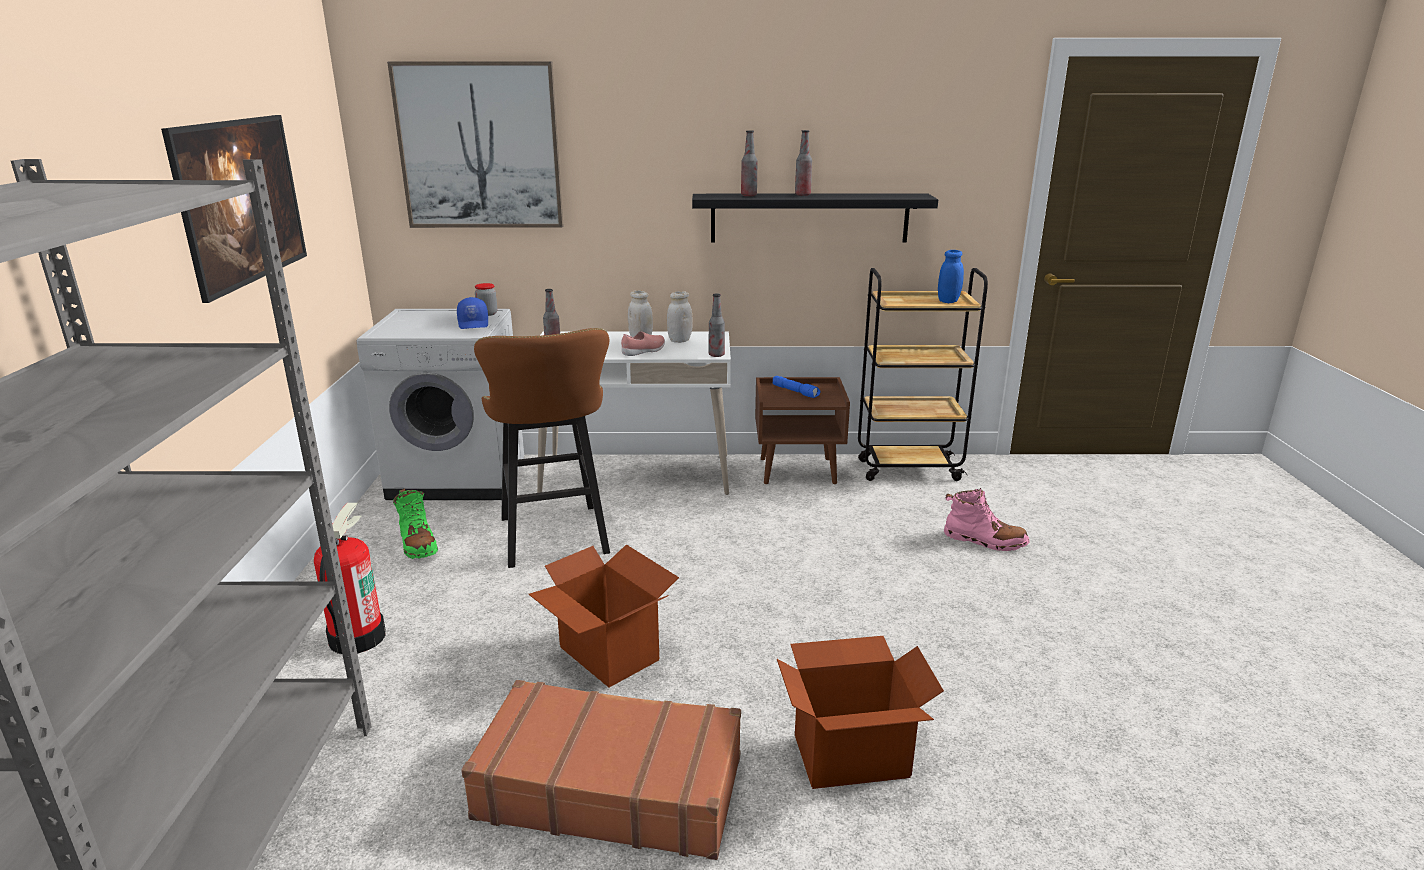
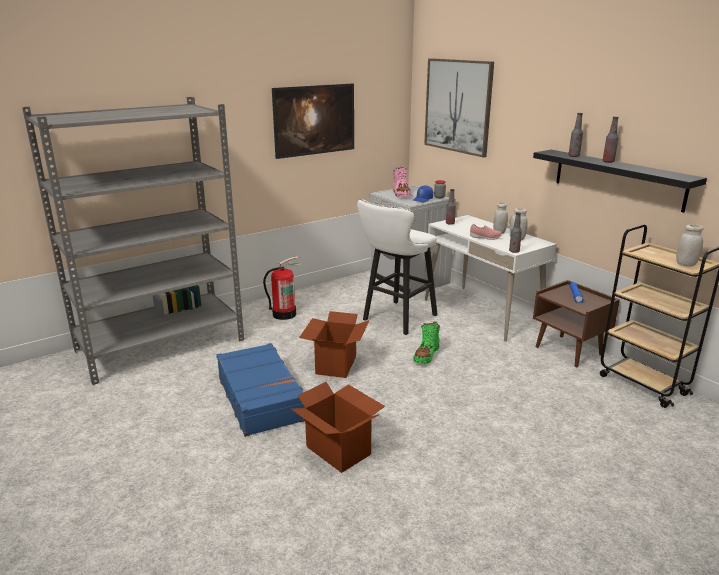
camera: 55 degrees right, 0 degrees up
green boot [393,489,438,559] -> green boot moved to [413,322,440,364]
brown suitcase [461,680,741,860] -> blue suitcase [216,343,305,437]
brown stool [474,328,610,568] -> white stool [357,199,437,335]
blue jar [938,250,964,303] -> white jar [676,224,703,266]
pink boot [944,488,1030,551] -> pink boot moved to [393,167,412,197]

